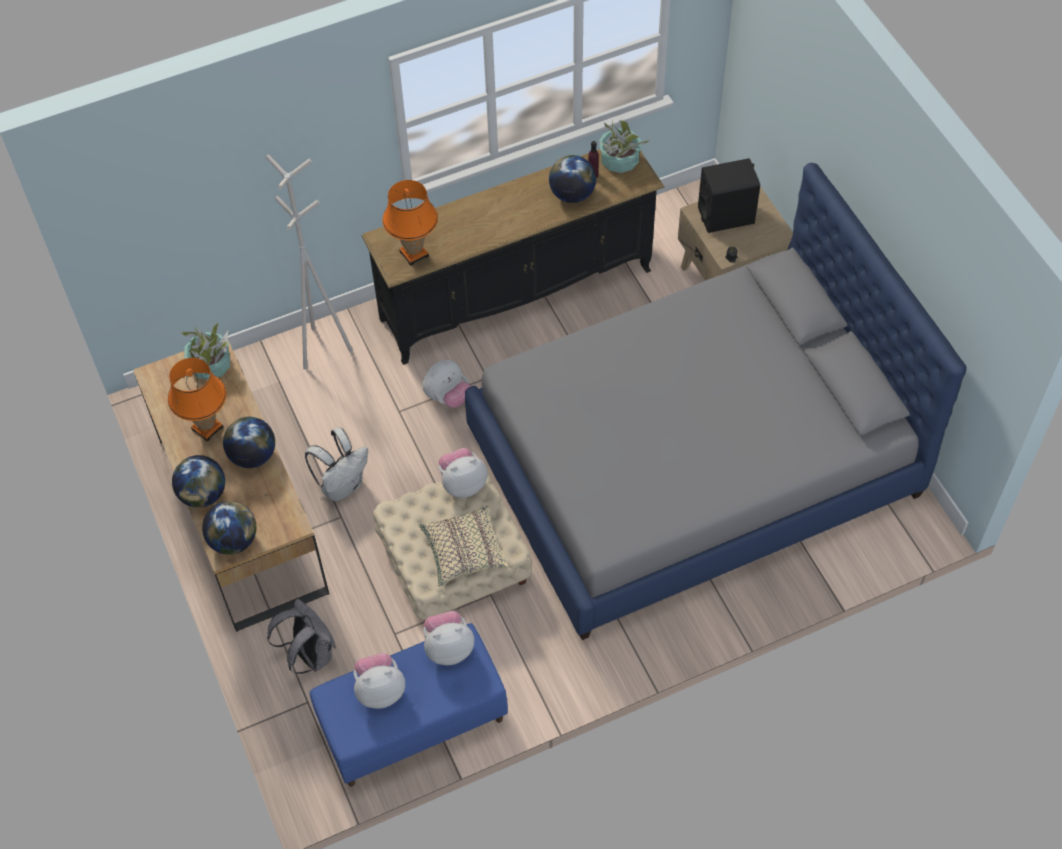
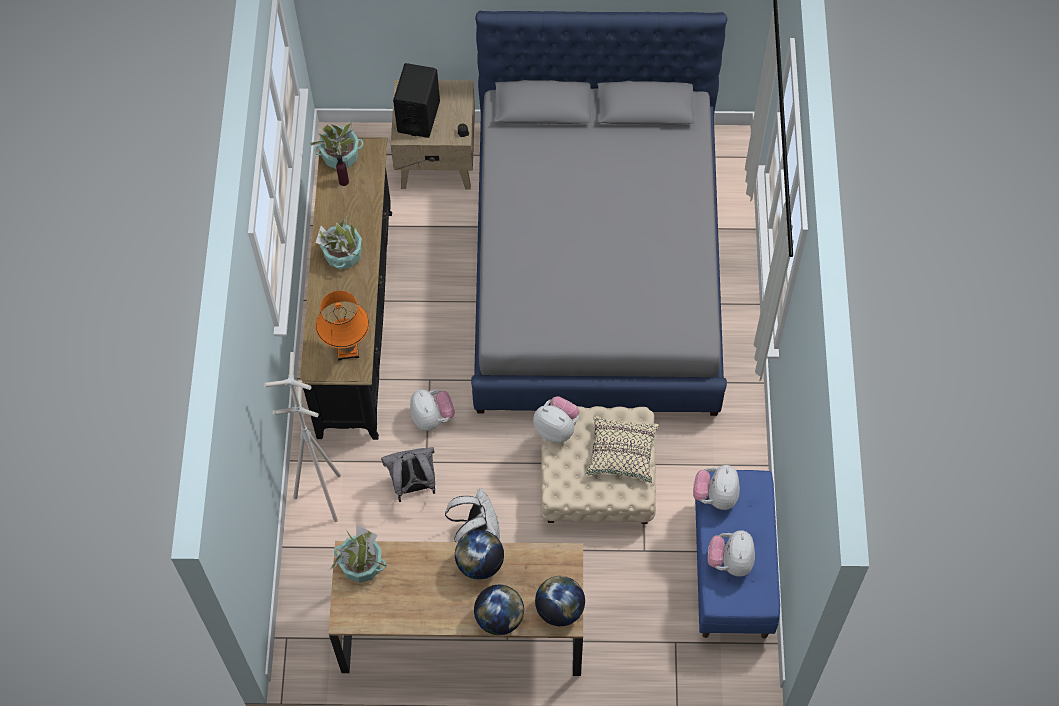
camera: 65 degrees left, 5 degrees up
orange table lamp [168,358,226,442] -> none
grey backpack [267,599,336,674] -> grey backpack moved to [381,447,435,502]
plush toy [439,448,488,498] -> plush toy turned 120 degrees clockwise [533,396,580,443]
globe [549,155,596,203] -> none
none -> potted plant [316,214,362,269]

